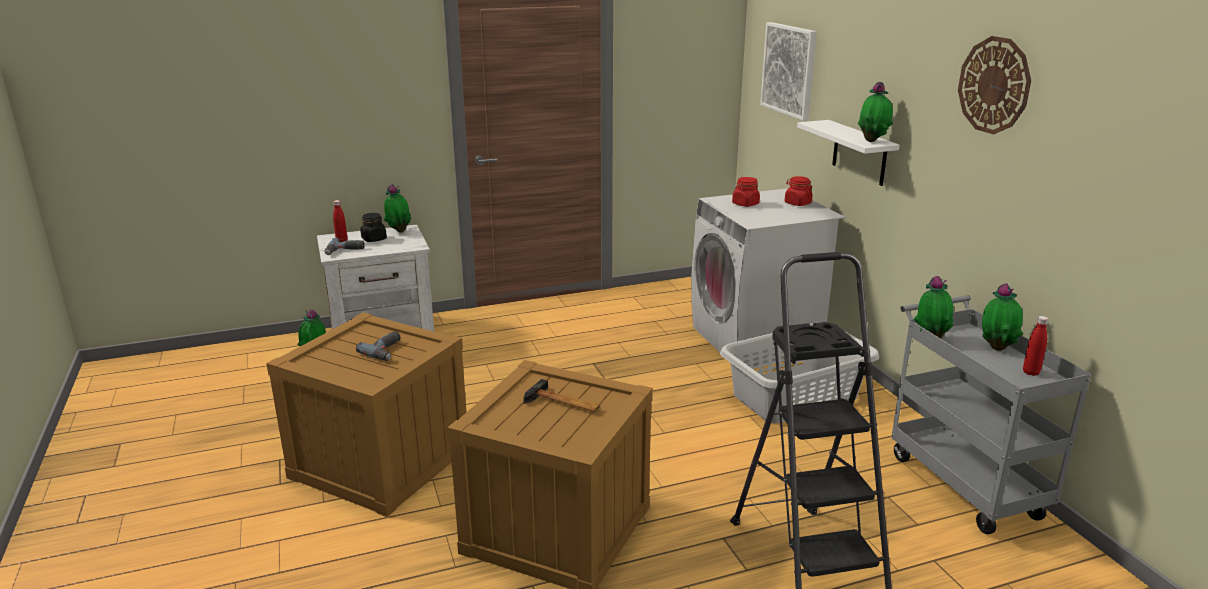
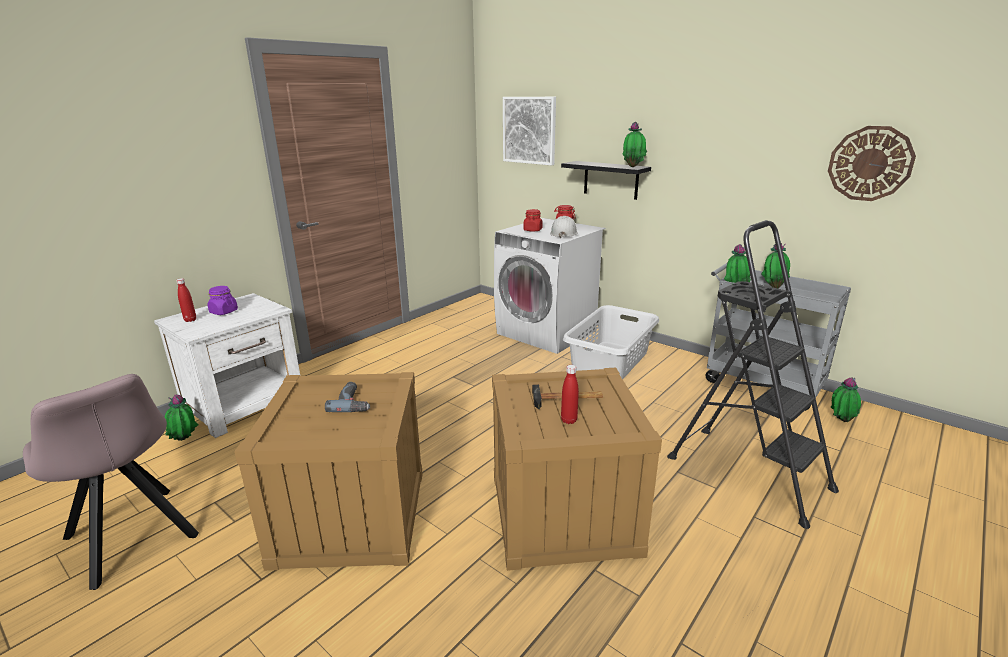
camera: 30 degrees left, 0 degrees up
power drill [325,238,365,255] -> none
black jar [360,213,387,242] -> purple jar [207,286,238,315]
potted plant [384,184,411,233] -> potted plant moved to [831,378,861,422]
white shelf [797,120,900,186] -> black shelf [561,161,651,200]
wall clock [958,36,1031,134] -> wall clock moved to [828,126,916,201]
red bottle [1023,316,1049,376] -> red bottle moved to [561,365,579,424]
none -> pink chair [23,374,199,590]
none -> white hard hat [550,216,578,238]

